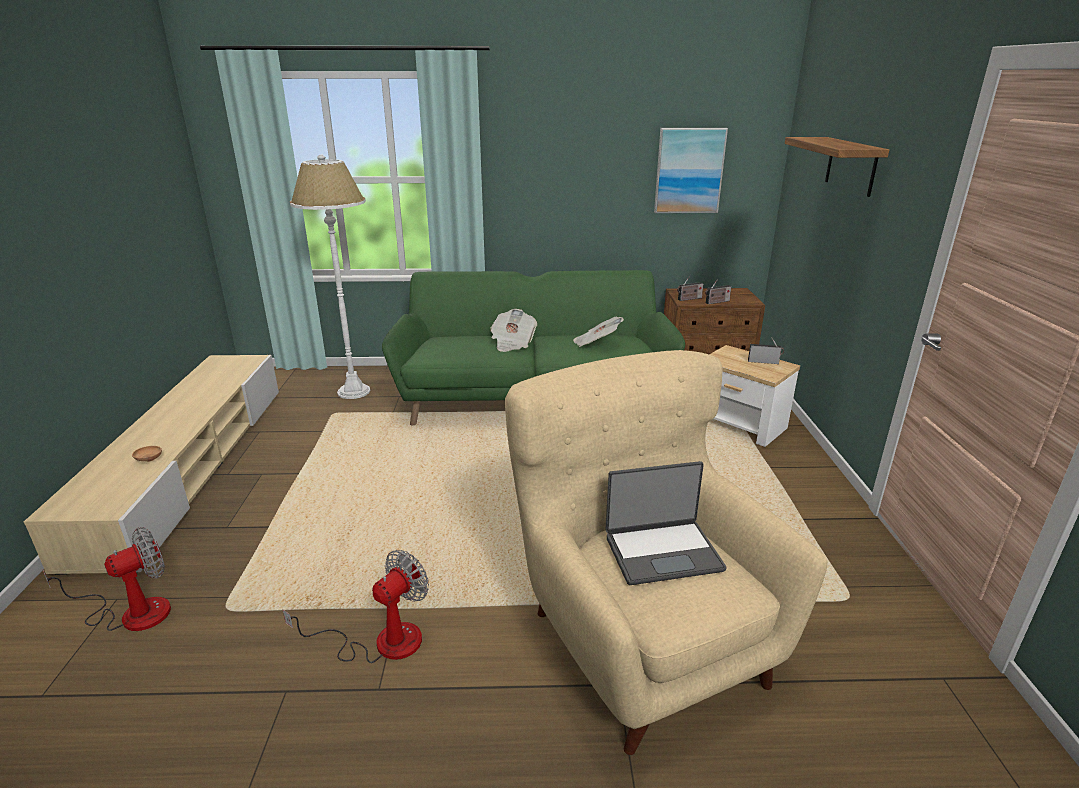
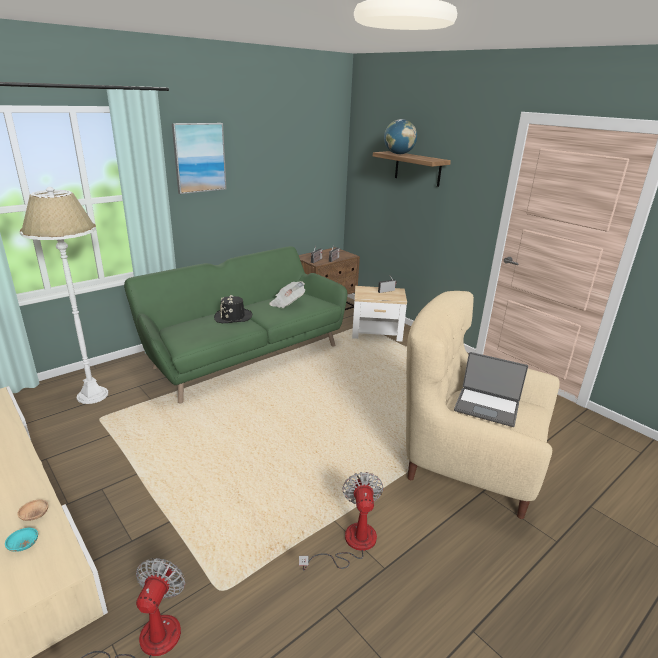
camera: 40 degrees left, 0 degrees up
newspaper [490,309,537,352] -> black hat [214,295,252,323]
laptop [606,461,726,585] -> laptop turned 75 degrees clockwise [454,352,528,427]
picture [654,128,728,213] -> picture moved to [172,123,226,194]
none -> turquoise bowl [5,528,38,552]
none -> globe [384,119,417,154]

